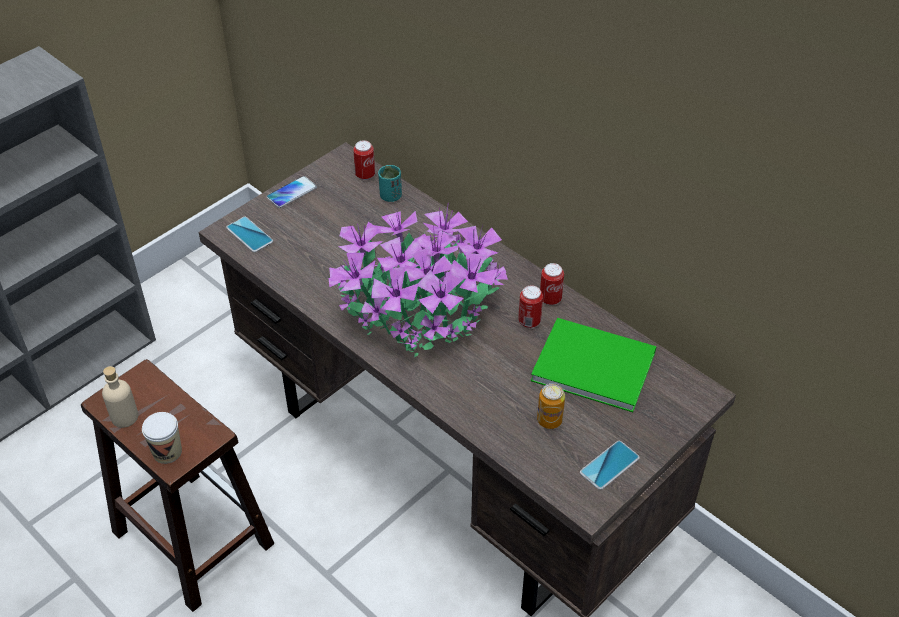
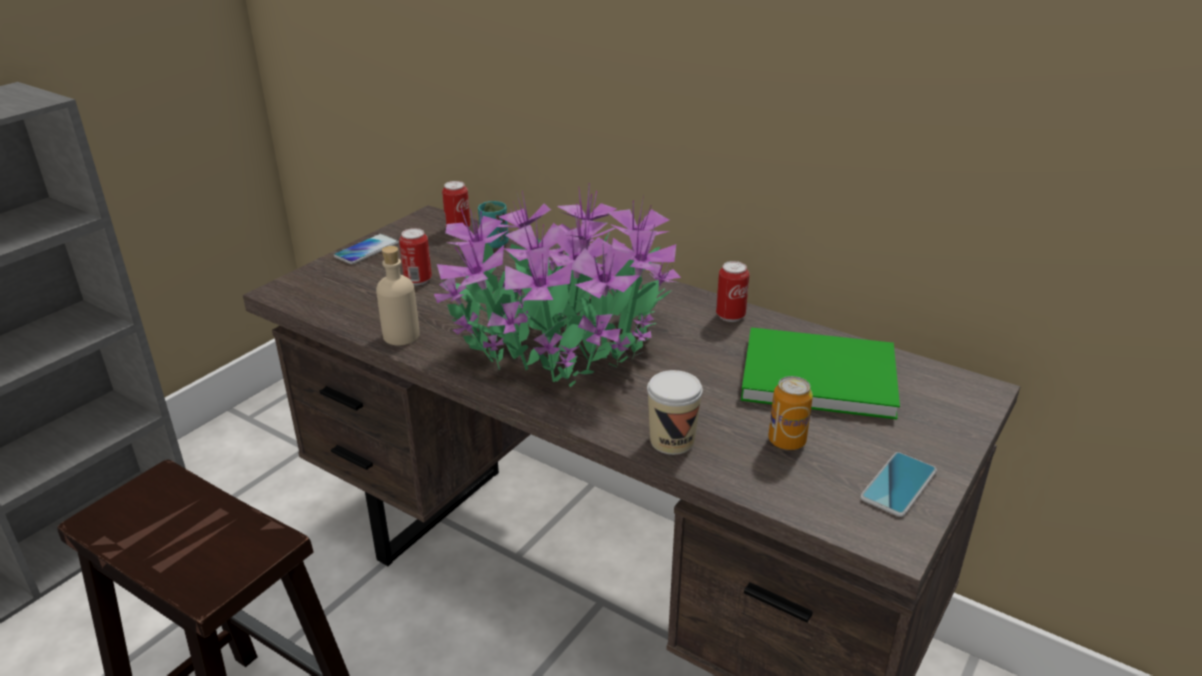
camera: 10 degrees left, 15 degrees down
beige bottle [102,366,138,428] -> beige bottle moved to [376,246,420,346]
cup [142,412,182,464] -> cup moved to [647,370,703,455]
phone [226,217,273,252] -> none
can [518,285,543,328] -> can moved to [399,228,432,285]

